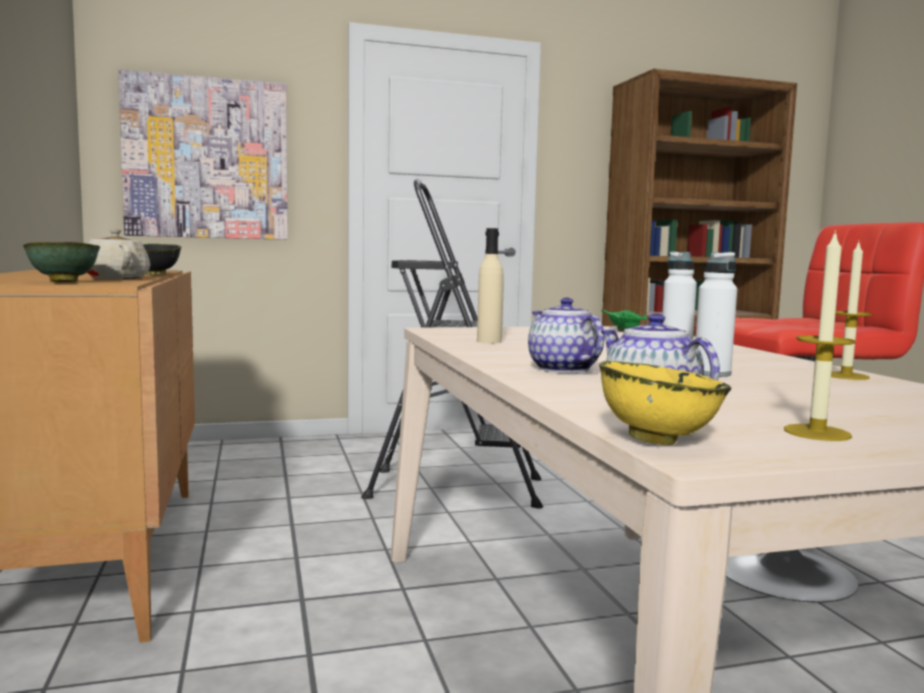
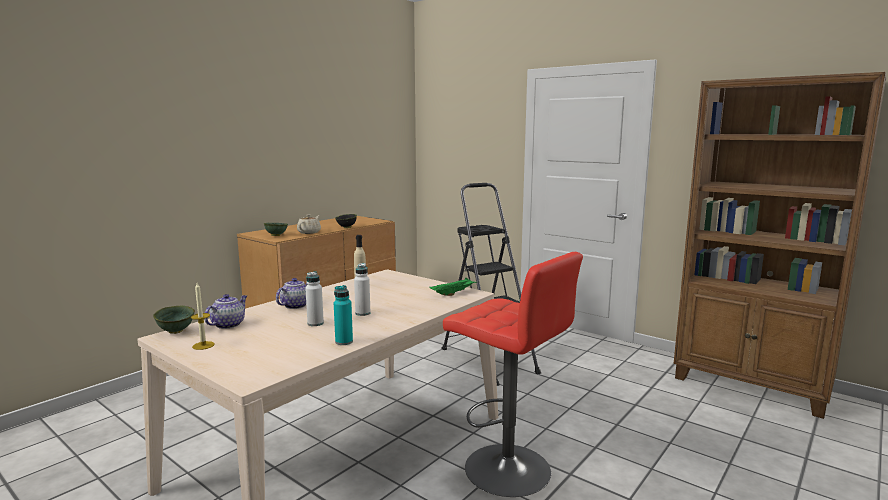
camera: 55 degrees right, 5 degrees up
picture [118,70,288,240] -> none
yellow bowl [599,361,732,445] -> green bowl [153,306,195,334]
candle [831,242,872,380] -> turquoise bottle [334,285,353,345]

